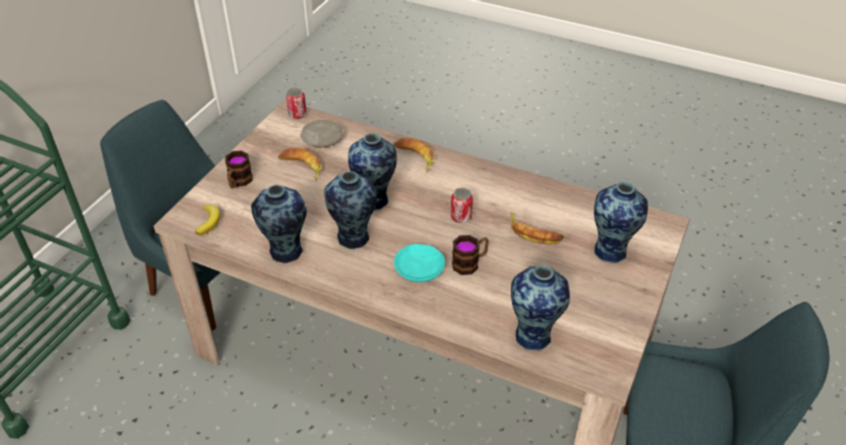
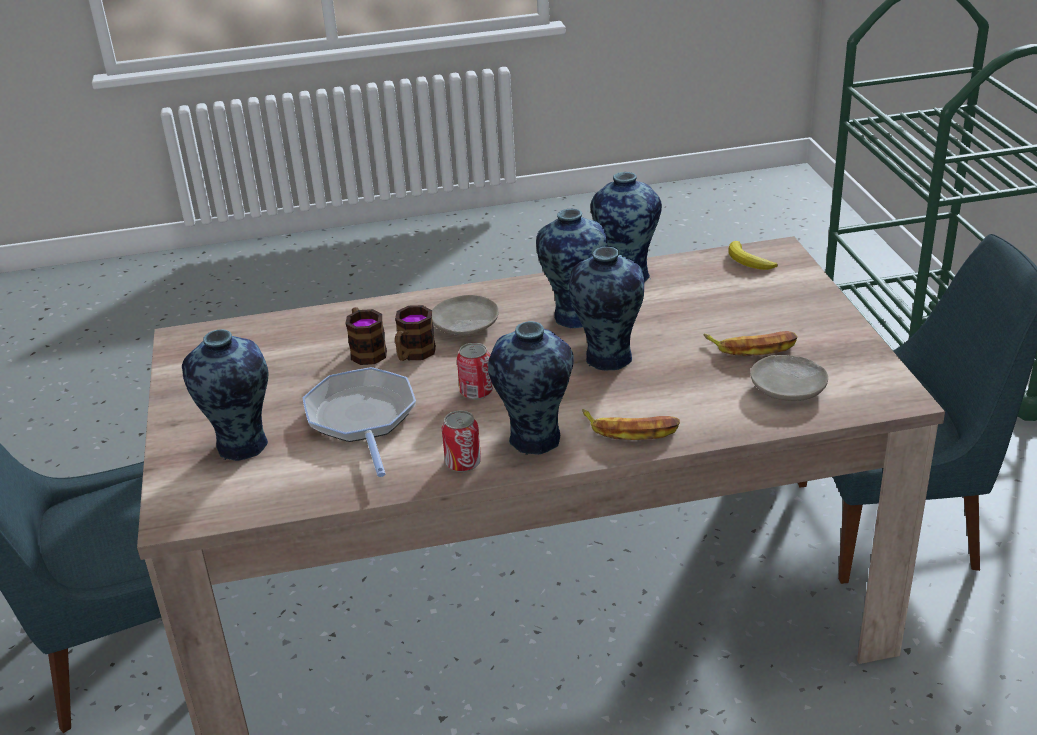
camera: 145 degrees right, 10 degrees down
mug [225,151,252,188] -> mug moved to [345,307,387,365]
can [286,88,307,120] -> can moved to [442,411,481,472]
turquoise plate [394,244,445,282] -> beige plate [432,295,499,335]
banana [510,212,564,245] -> frying pan [303,367,416,477]
vase [511,265,570,352] -> vase moved to [488,321,574,455]

